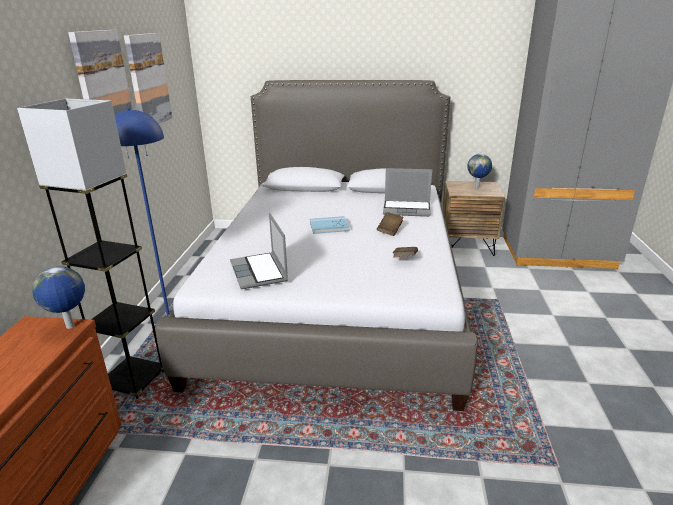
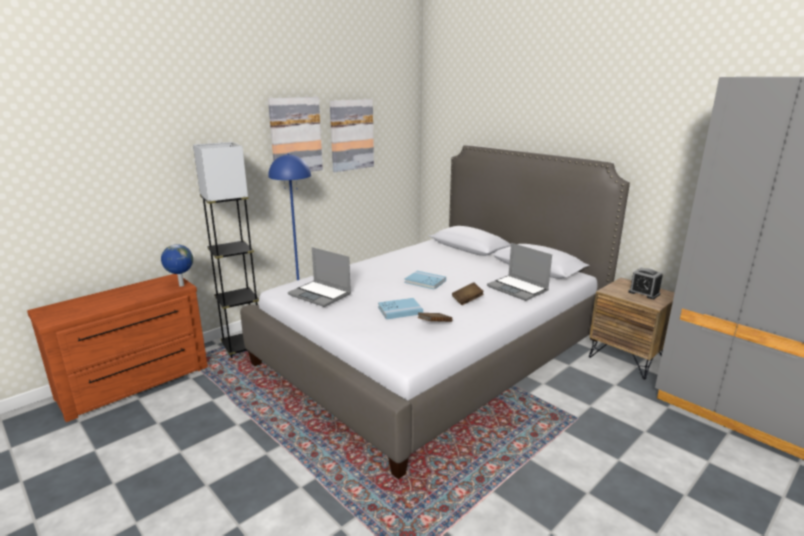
camera: 40 degrees right, 5 degrees down
laptop [230,213,288,289] -> laptop turned 75 degrees counterclockwise [288,247,351,307]
globe [468,154,492,189] -> alarm clock [628,268,663,299]
none -> blue book [378,298,423,319]

